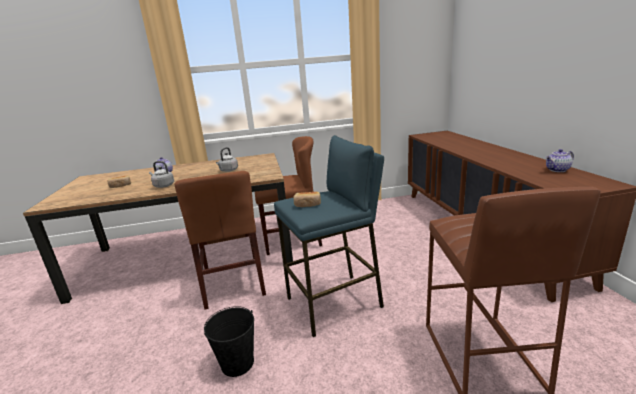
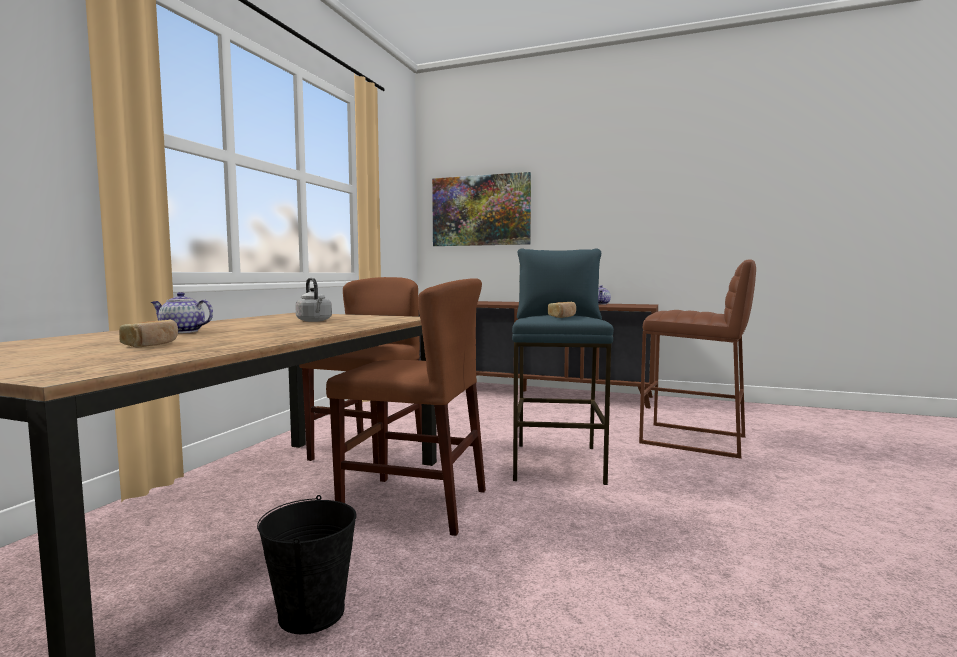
camera: 60 degrees left, 15 degrees down
grey kettle [149,161,174,188] -> none
black bucket [204,306,254,377] -> black bucket moved to [257,495,356,634]
none -> picture [432,172,531,246]

